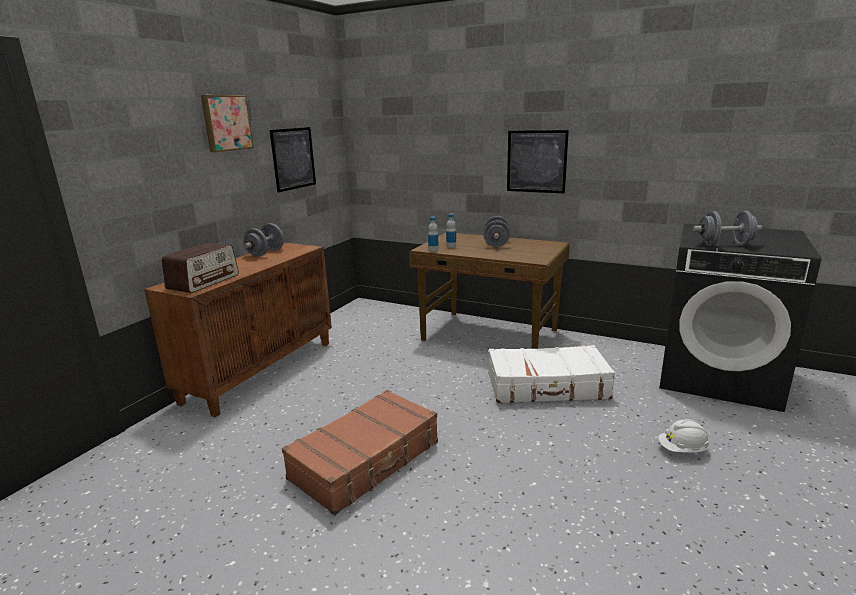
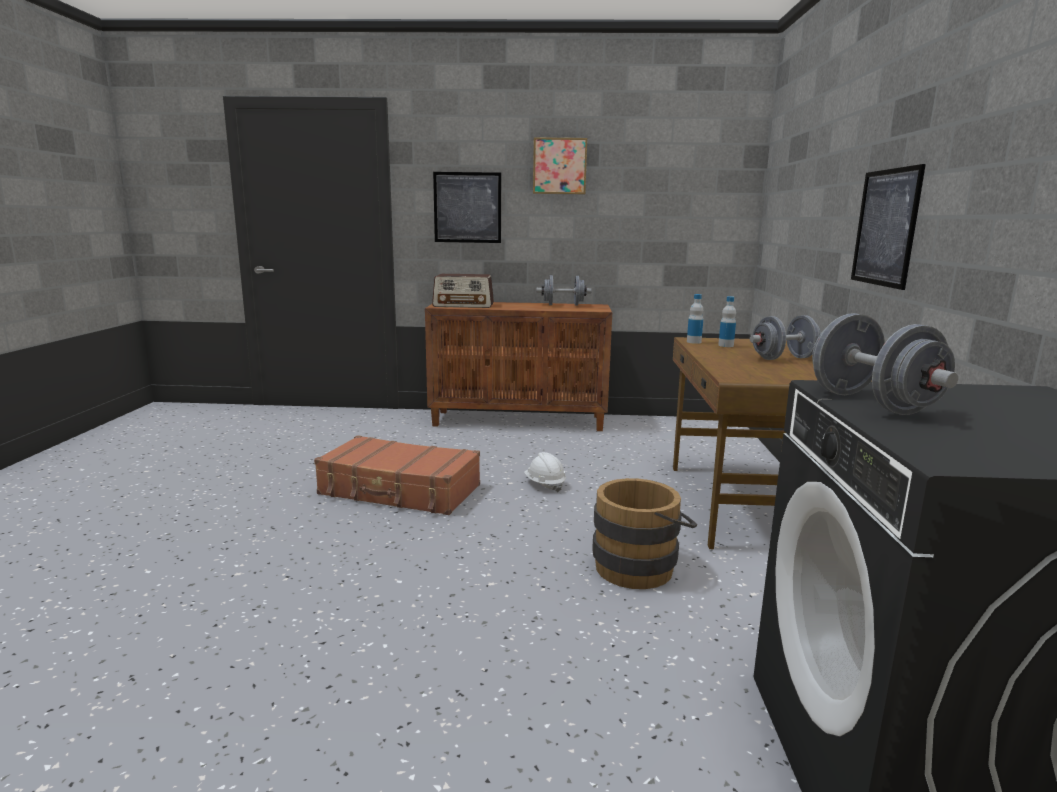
camera: 65 degrees right, 5 degrees down
picture [269,127,316,192] -> picture moved to [433,172,501,243]
white suitcase [489,345,615,403] -> brown bucket [592,478,697,589]
white hard hat [658,419,710,453] -> white hard hat moved to [524,452,566,493]

